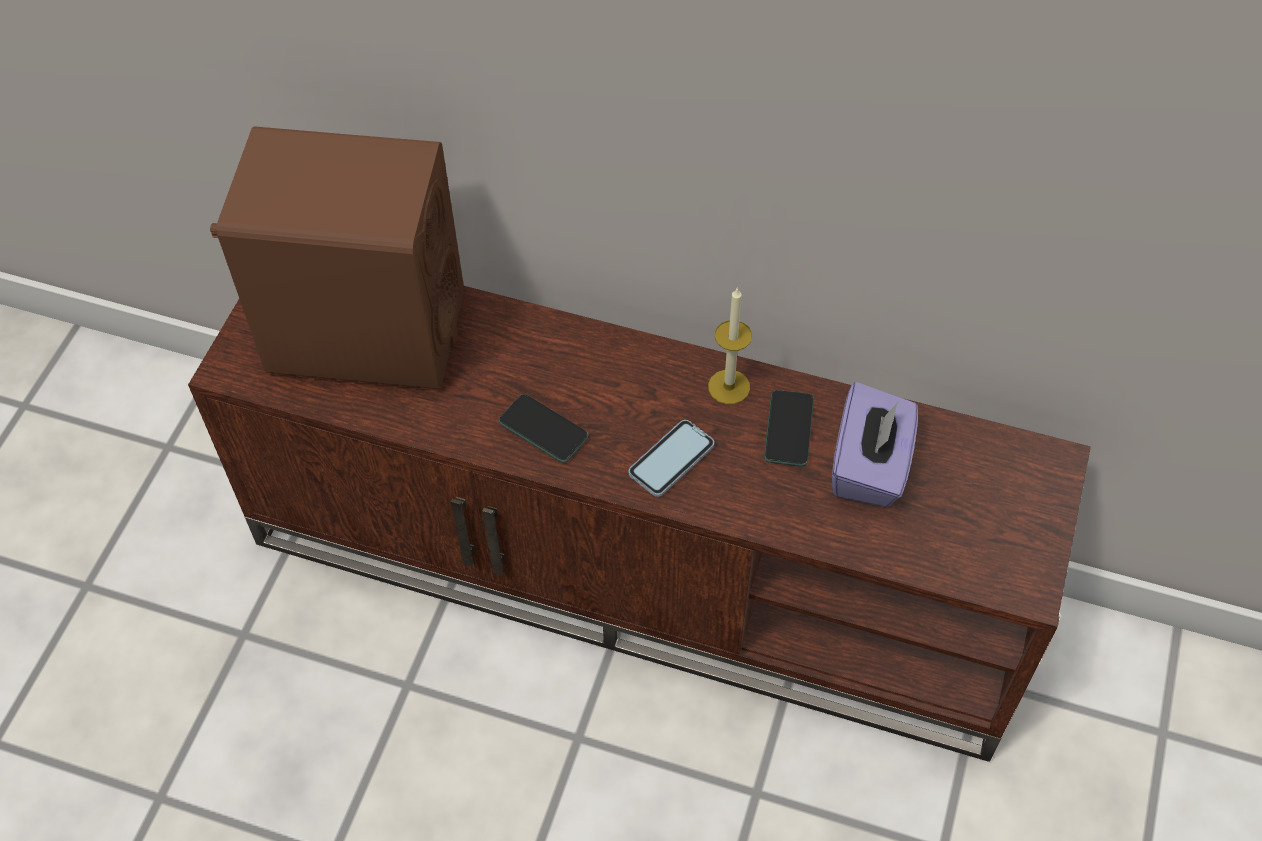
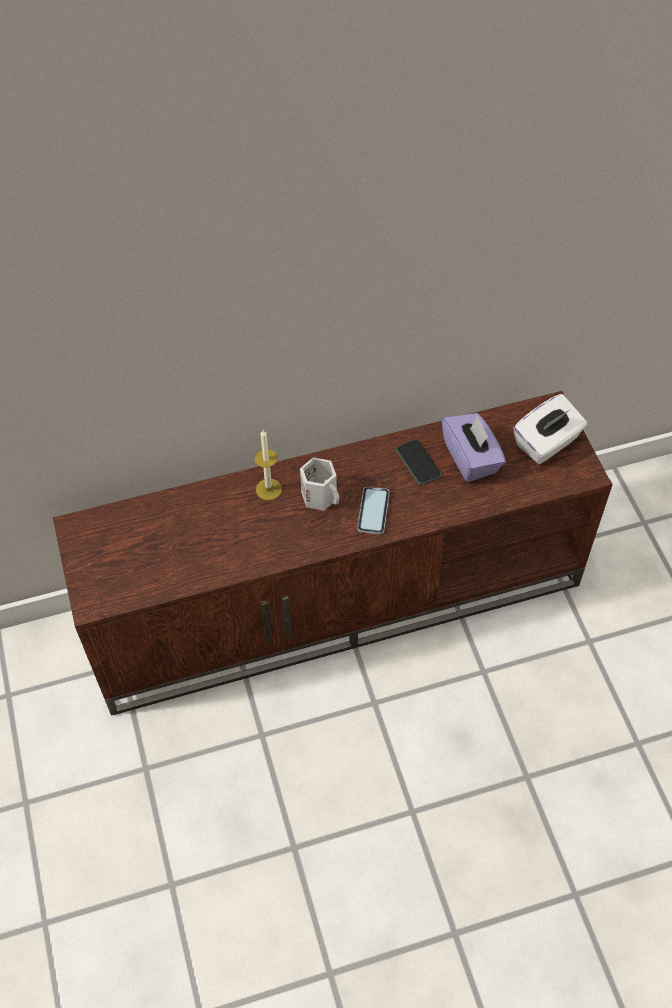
camera: 35 degrees left, 0 degrees up
brown speaker [210,126,464,389] -> none
phone [499,394,589,463] -> none
candle [708,287,752,404] -> candle moved to [254,430,282,500]
none -> white mug [300,457,339,511]
none -> white tissue box [514,394,587,464]

